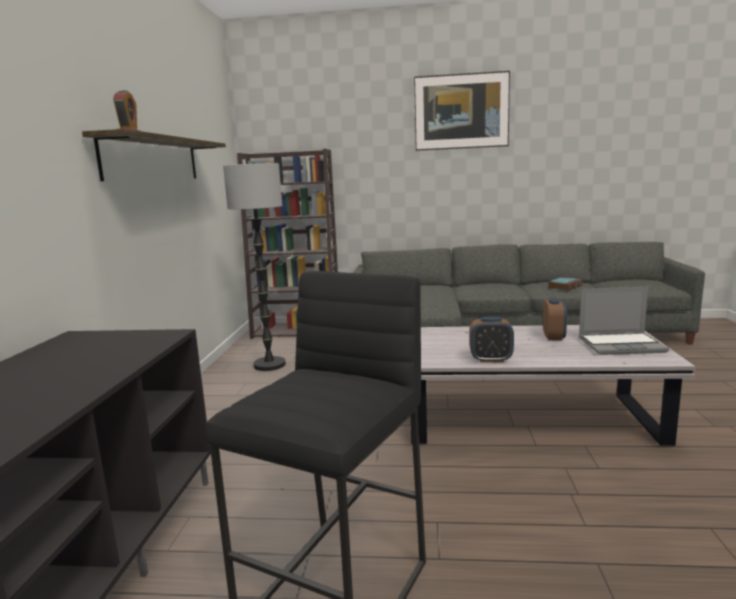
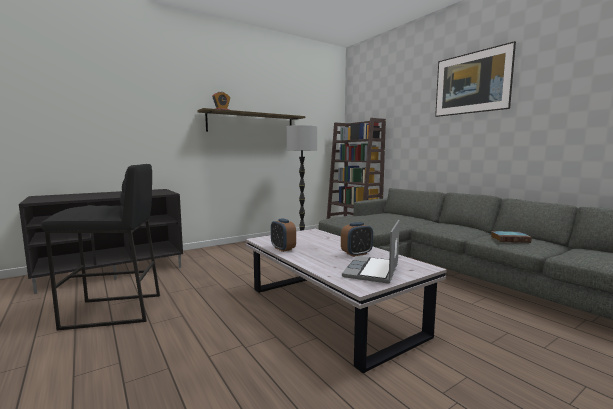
camera: 50 degrees right, 5 degrees down
laptop [579,287,669,355] -> laptop turned 60 degrees clockwise [342,220,400,284]

